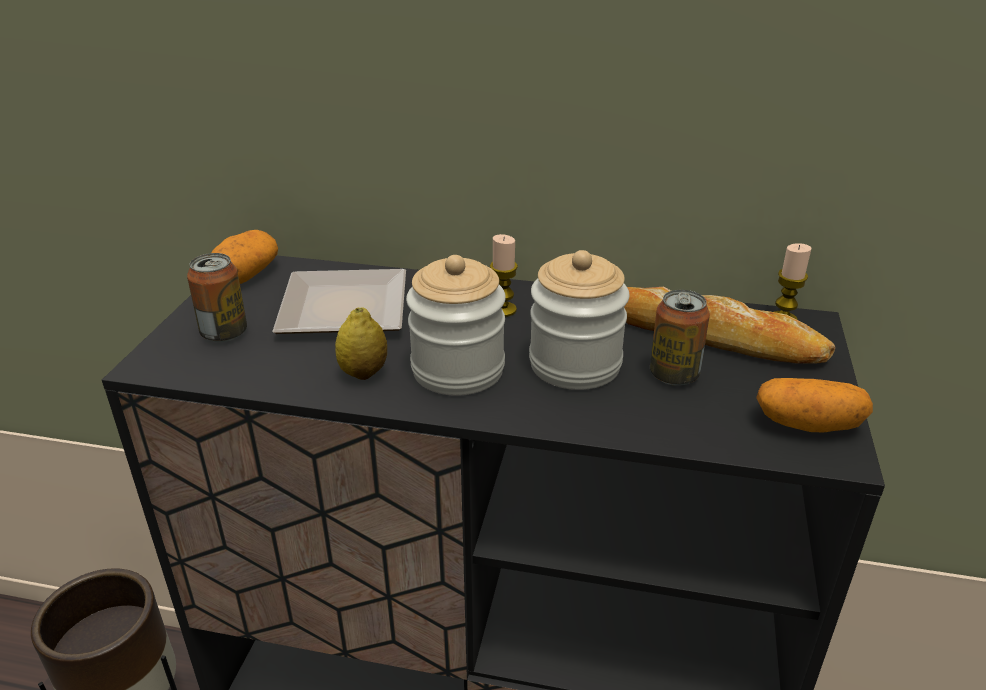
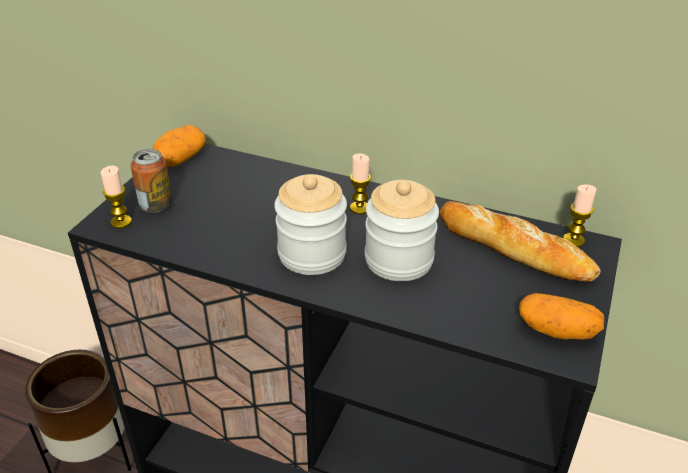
camera: 10 degrees right, 5 degrees up
plate [272,269,406,334] -> none
lemon [335,307,387,380] -> none
can [650,290,710,386] -> none
none -> candle [101,166,132,228]

